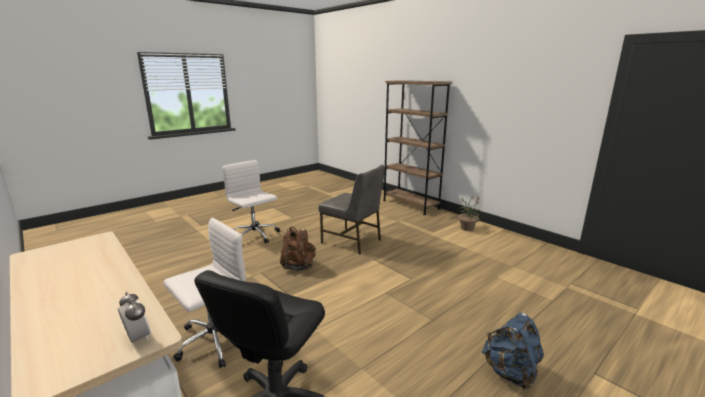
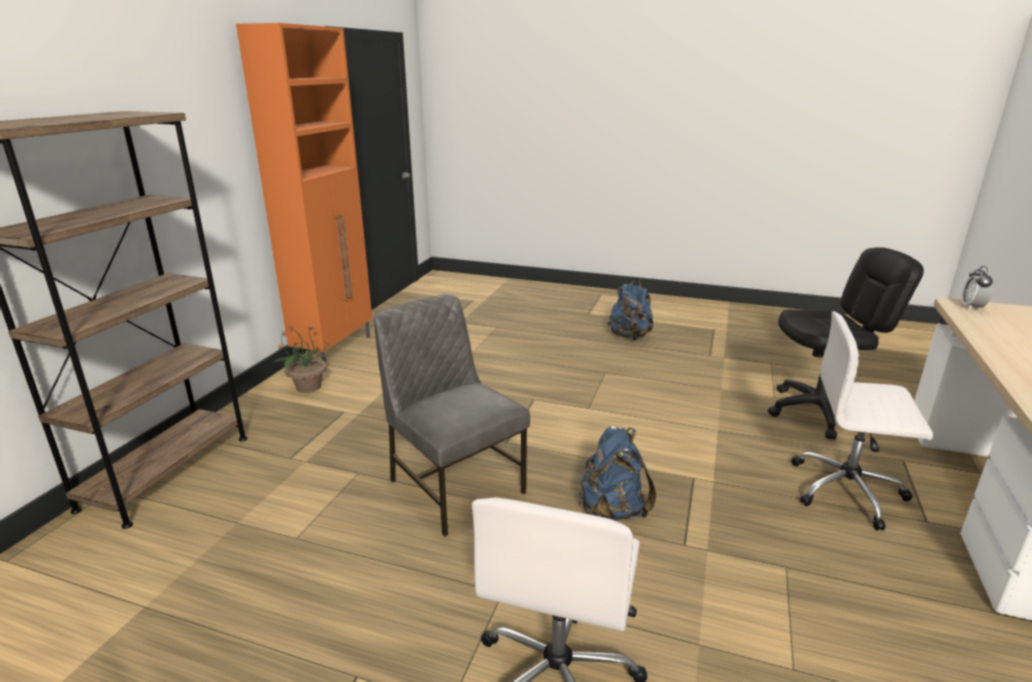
camera: 120 degrees left, 5 degrees up
brown backpack [280,226,316,271] -> blue backpack [579,426,656,520]
grey chair [318,164,385,254] -> grey chair turned 45 degrees counterclockwise [374,294,530,537]
none -> orange cabinet [236,23,372,362]

